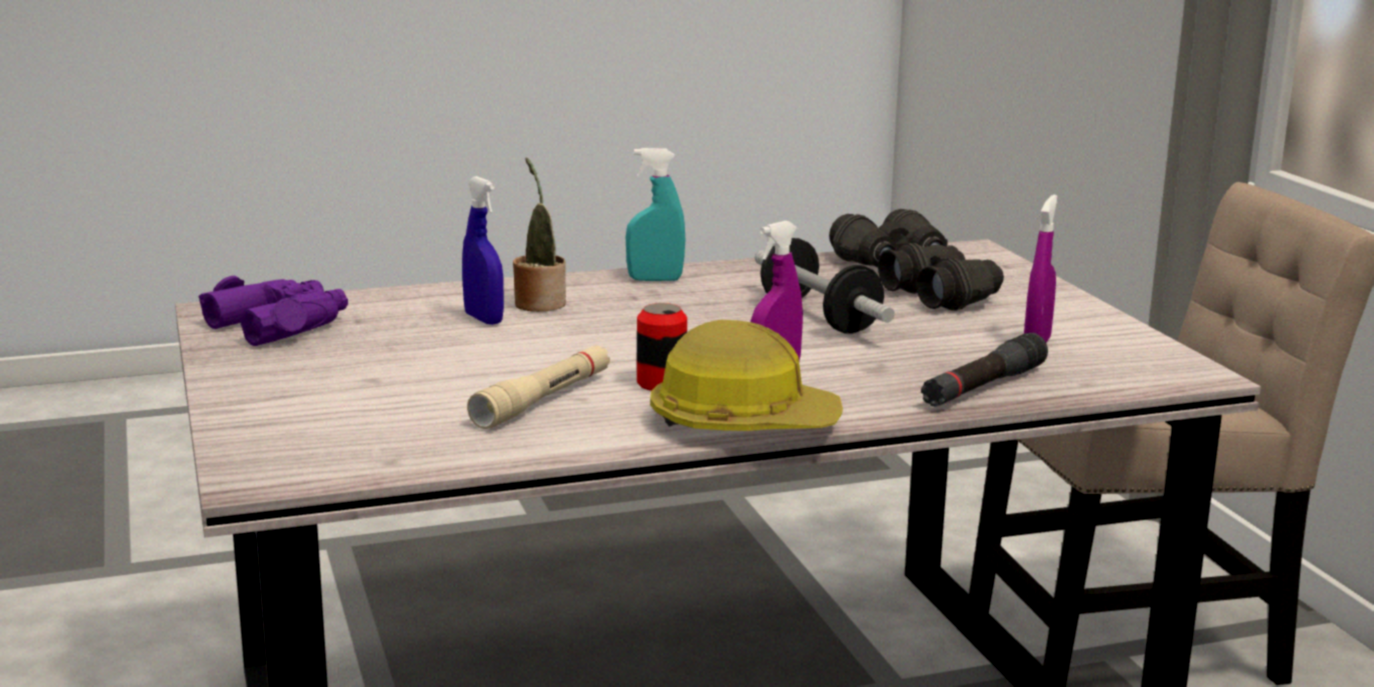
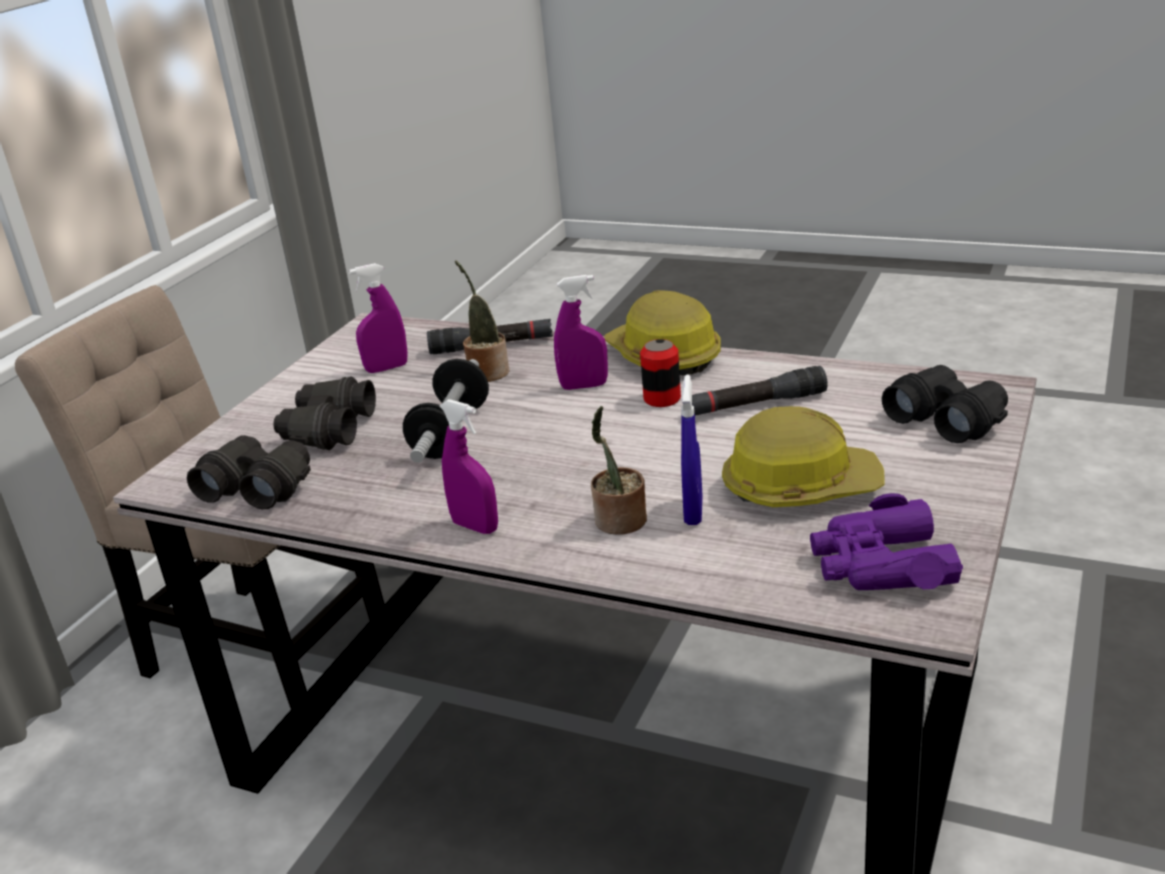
camera: 135 degrees left, 10 degrees up
beige flashlight [467,345,610,429] -> black flashlight [692,366,828,416]
turquoise spray bottle [626,148,685,281] -> purple spray bottle [439,399,498,534]
none -> potted plant [455,260,510,382]
none -> hard hat [722,406,885,507]
none -> black binoculars [882,365,1008,443]

